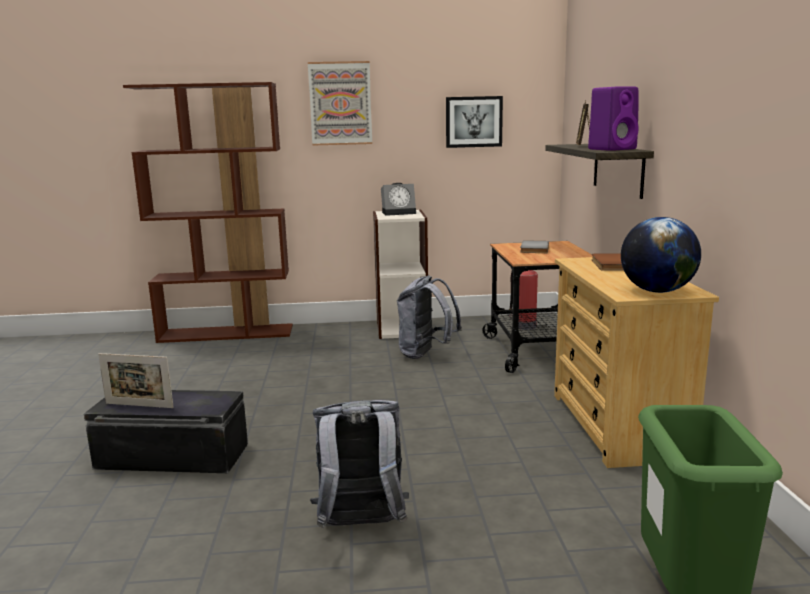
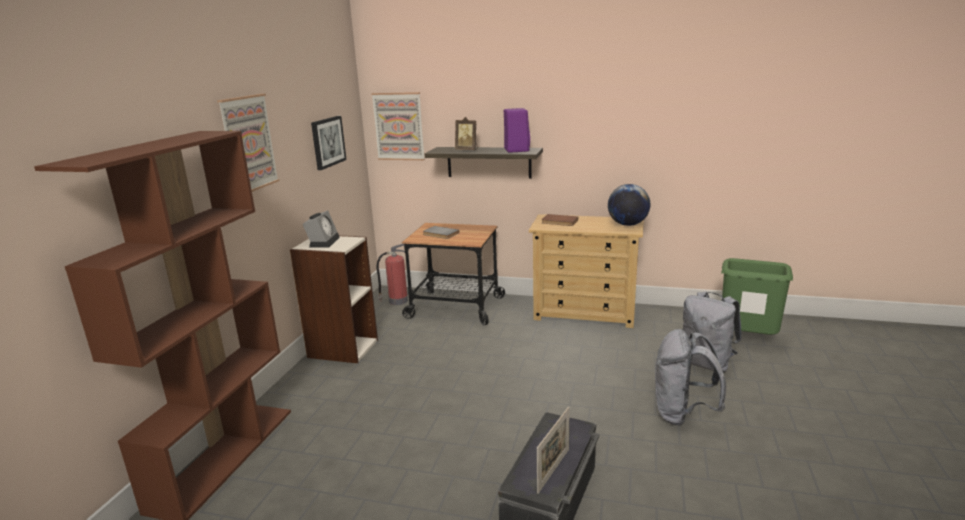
camera: 70 degrees left, 5 degrees up
grey backpack [397,275,462,359] -> grey backpack moved to [683,291,742,372]
none -> picture [372,92,425,160]

